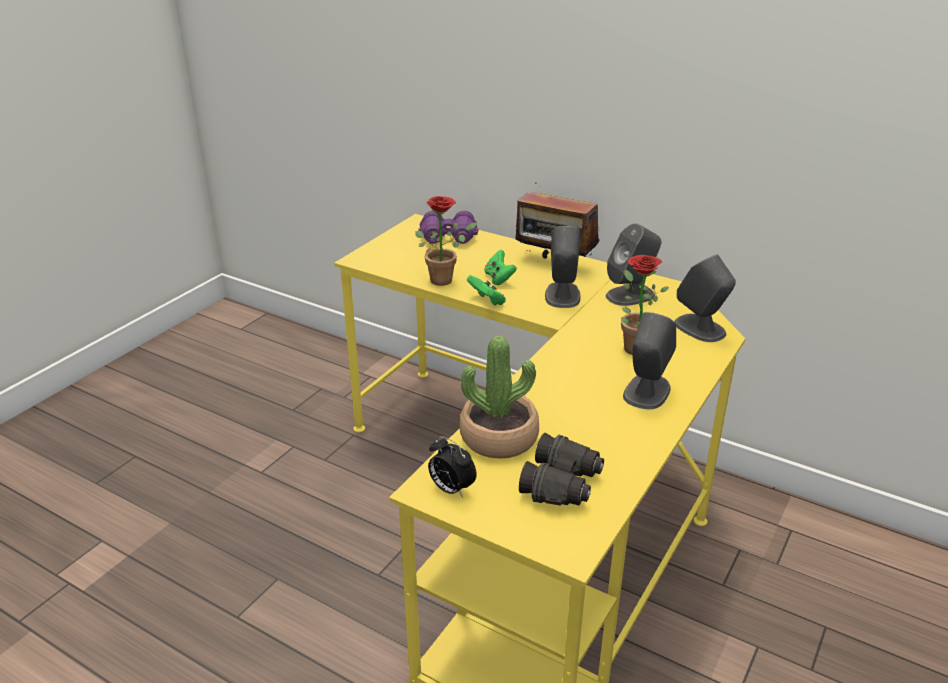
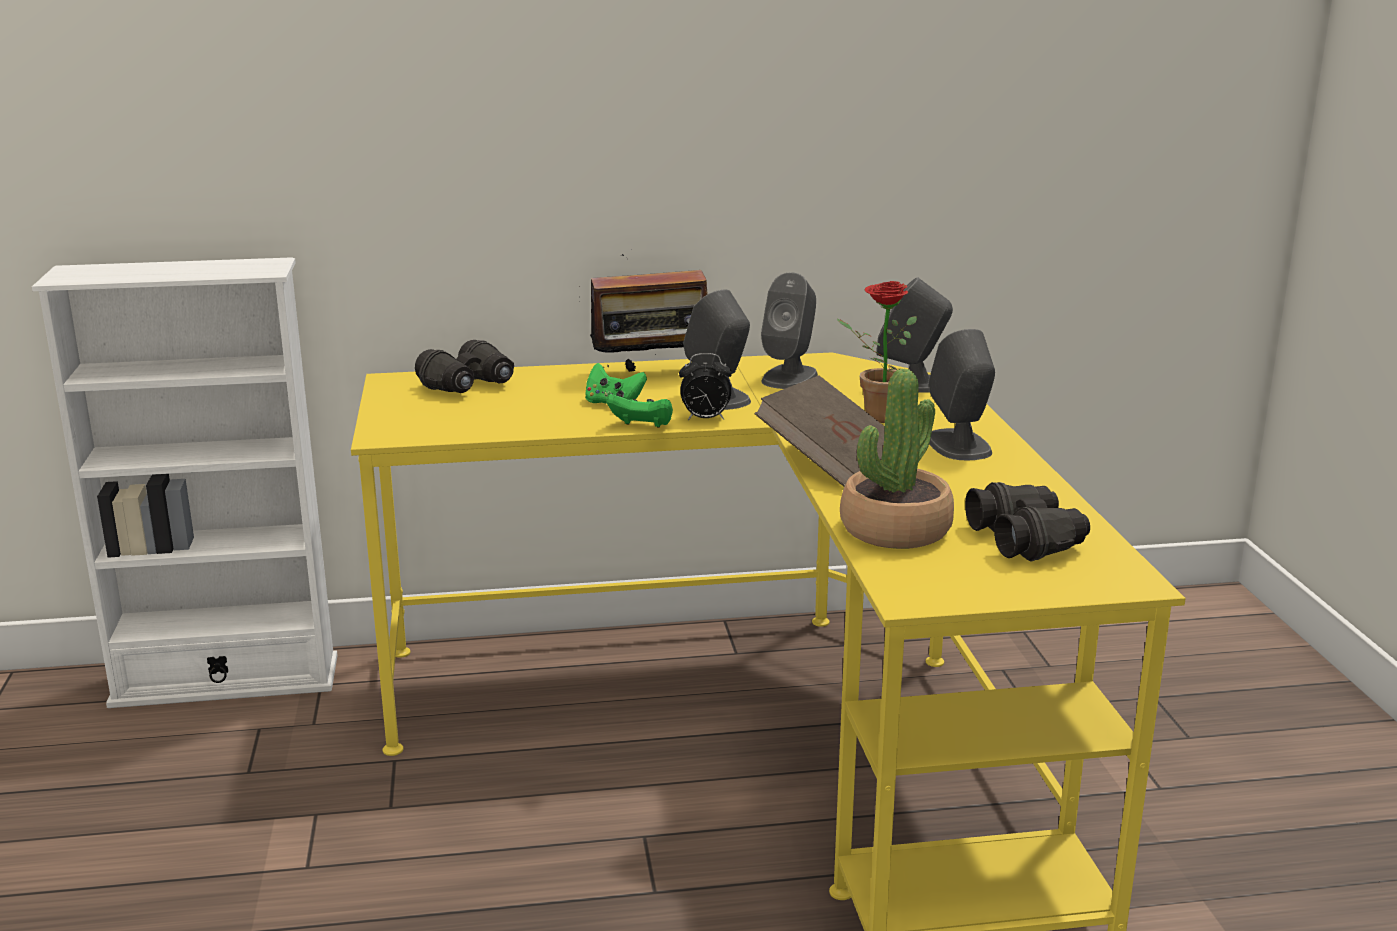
camera: 40 degrees left, 10 degrees down
potted plant [415,196,477,286] -> none
purple binoculars [418,211,478,244] -> black binoculars [415,340,514,393]
alarm clock [428,436,476,498] -> alarm clock moved to [679,353,732,420]
none -> white bookcase [32,257,338,708]
none -> brown book [754,376,885,487]

